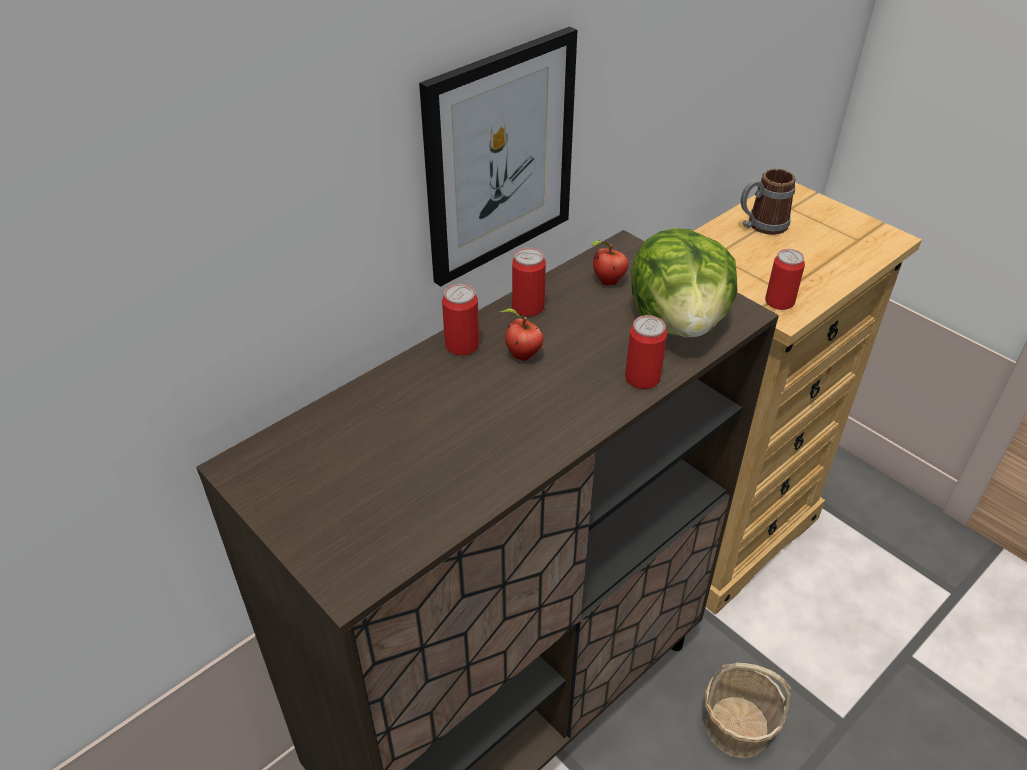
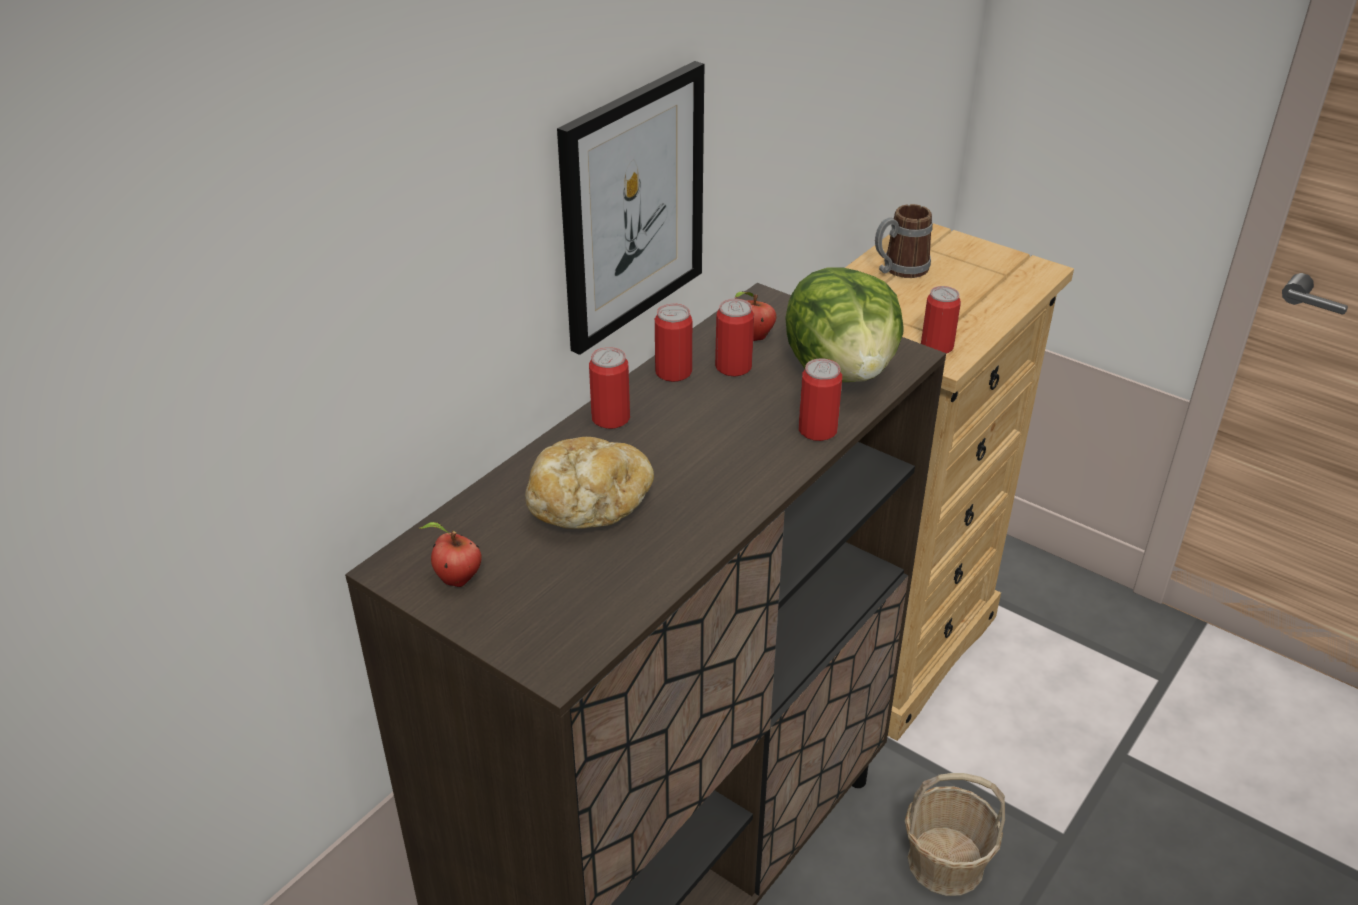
camera: 10 degrees left, 5 degrees down
apple [500,308,544,361] -> apple moved to [419,522,482,587]
none -> bread [525,437,654,529]
none -> can [715,299,754,377]

